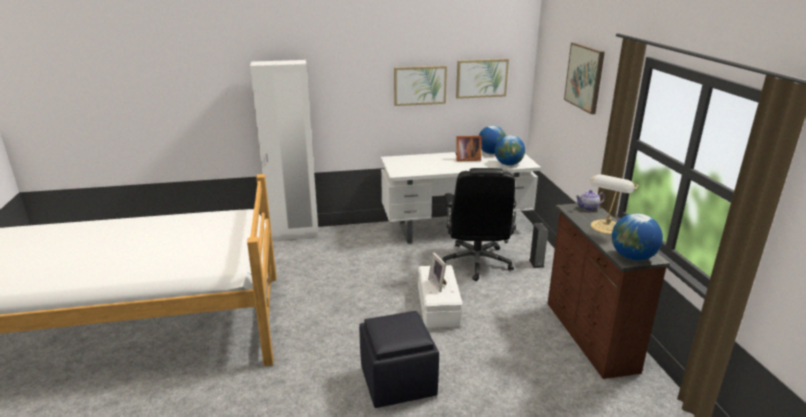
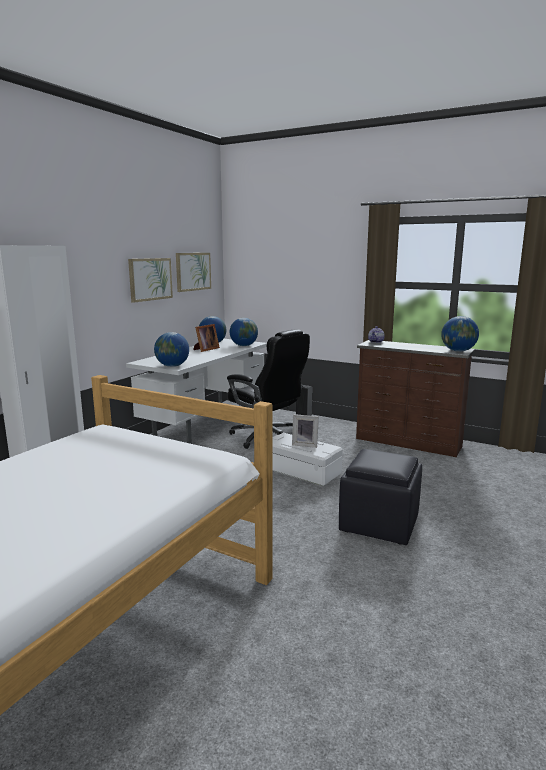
camera: 50 degrees left, 10 degrees down
picture [564,42,605,114] -> none
table lamp [590,174,639,234] -> none
none -> globe [154,332,189,367]

